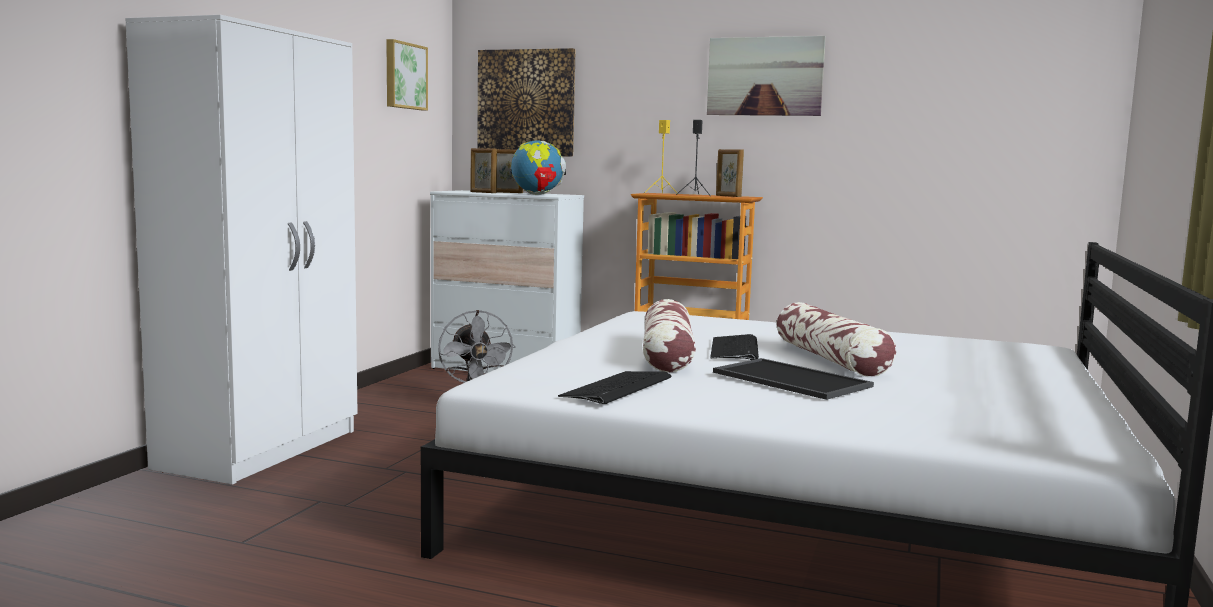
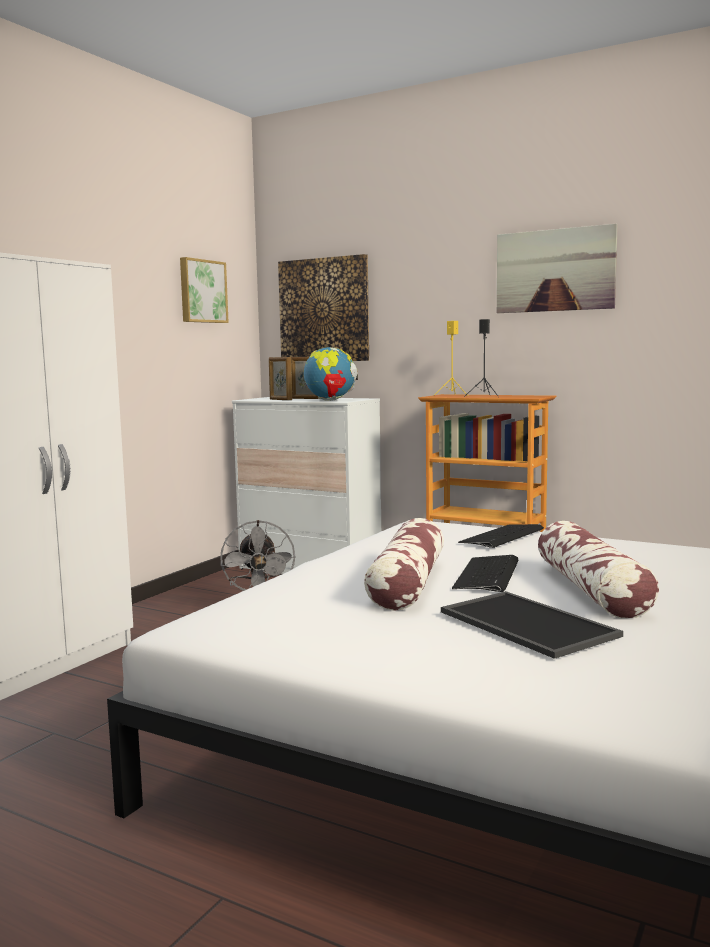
camera: 10 degrees right, 0 degrees up
keyboard [558,371,671,404] -> keyboard moved to [458,524,544,548]
picture frame [716,149,744,197] -> none

